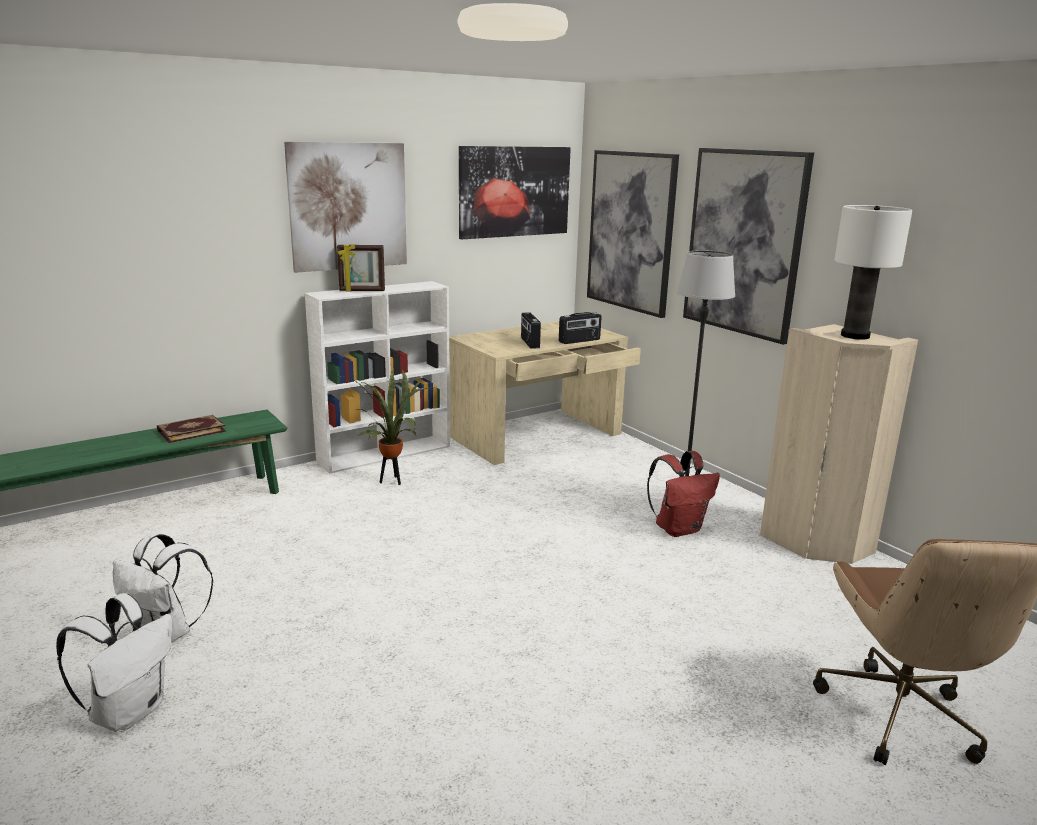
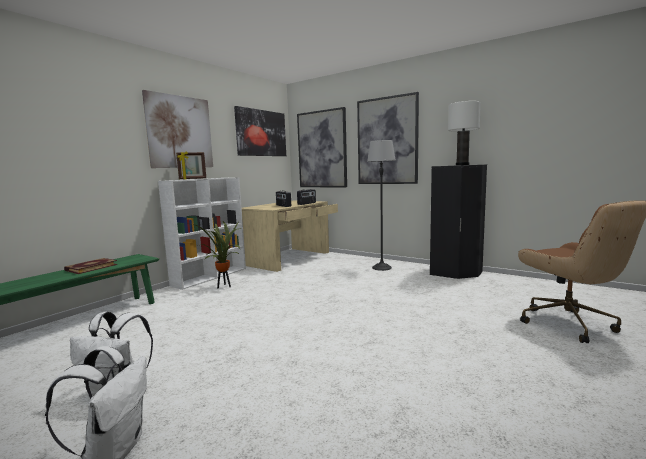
camera: 20 degrees left, 10 degrees down
red backpack [647,451,720,537] -> none
beige cabinet [760,324,918,564] -> black cabinet [430,165,487,279]

